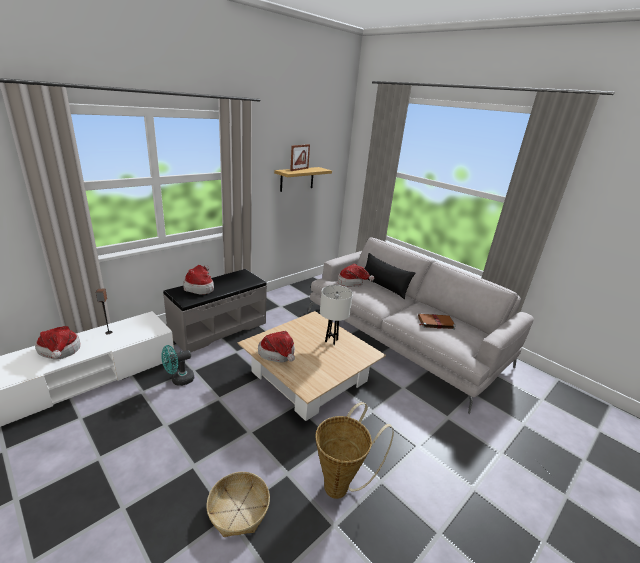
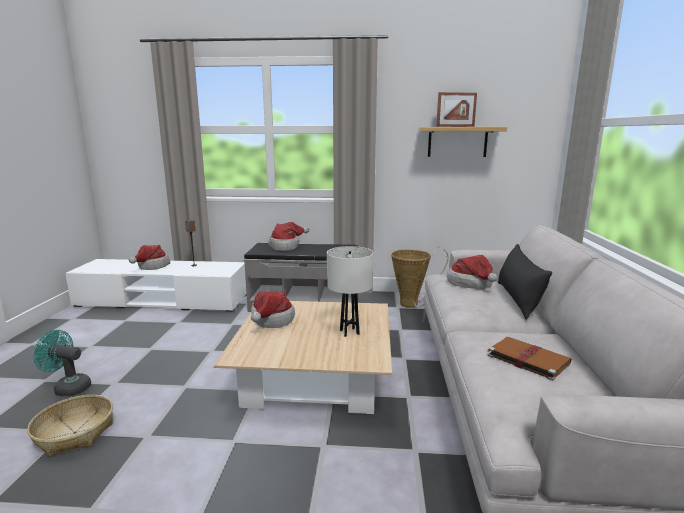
camera: 50 degrees right, 10 degrees down
turquoise fan [161,345,194,386] -> turquoise fan moved to [33,330,91,397]
basket [315,402,394,499] -> basket moved to [391,246,450,308]

